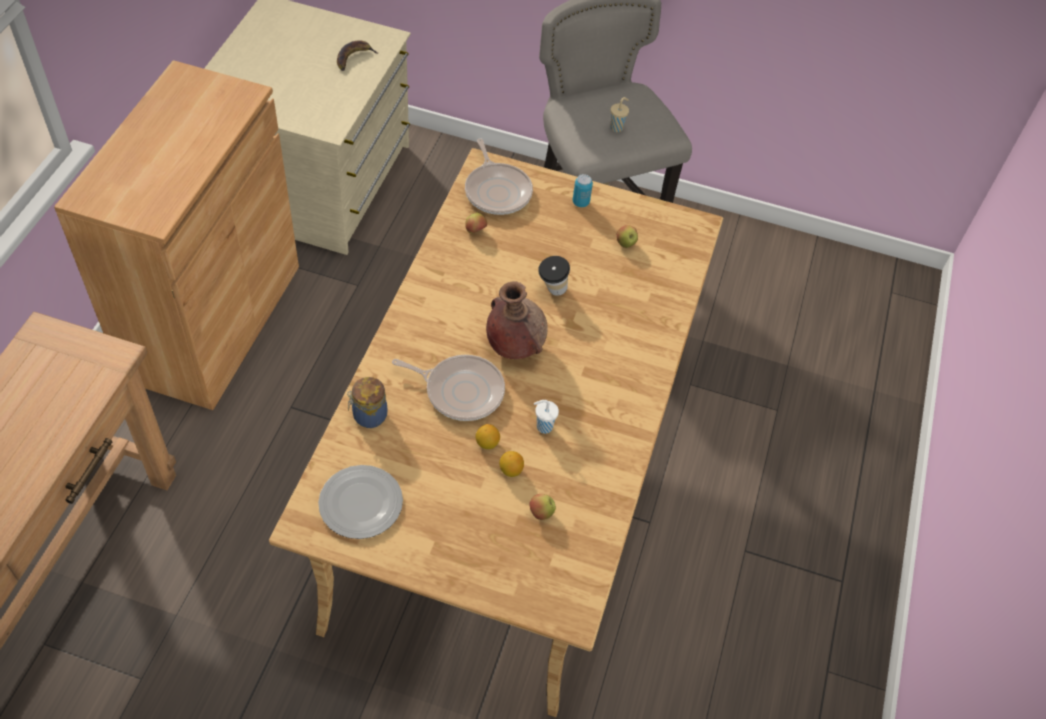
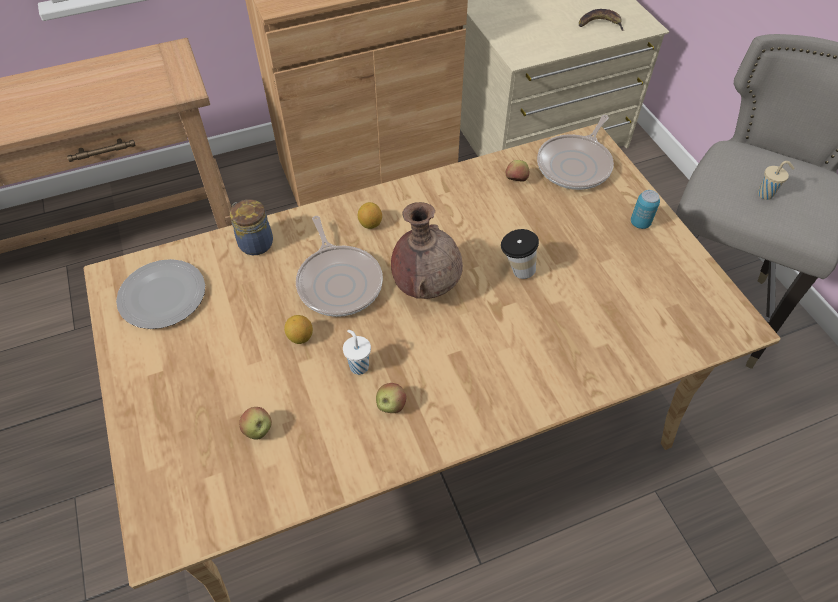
camera: 55 degrees right, 0 degrees up
lemon [499,451,524,477] -> lemon moved to [358,202,382,229]
apple [616,225,638,248] -> apple moved to [376,383,407,413]

